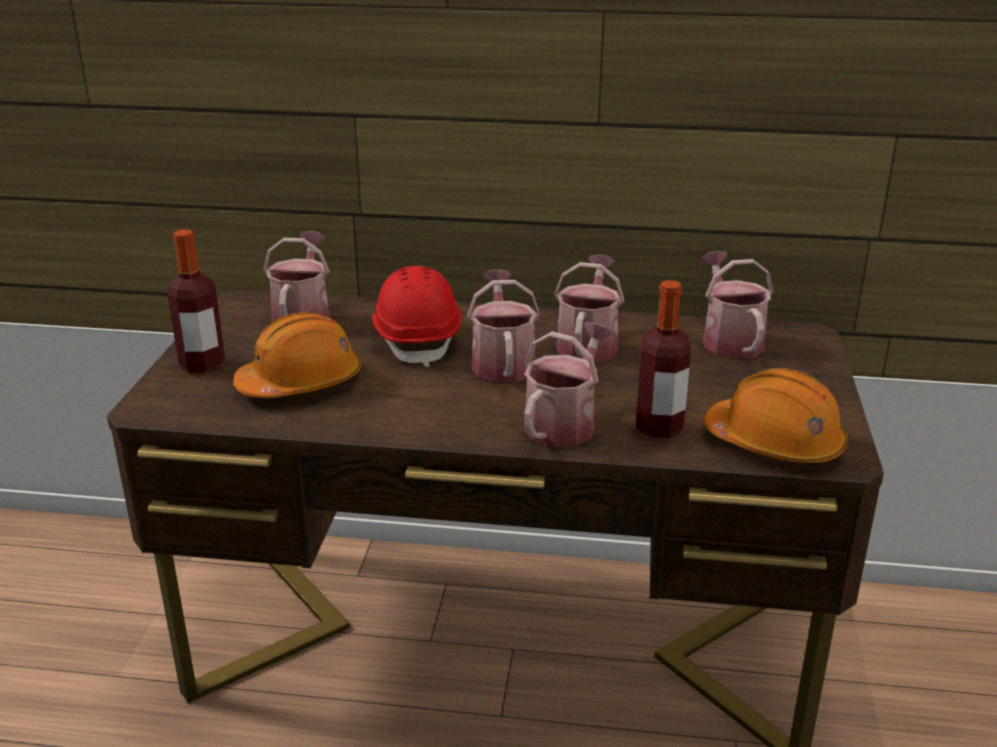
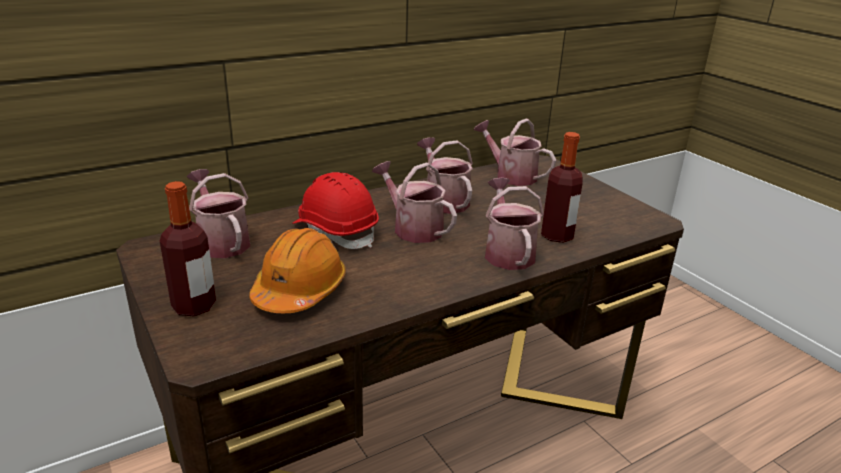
camera: 40 degrees left, 0 degrees up
orange hard hat [704,368,848,466] -> none

